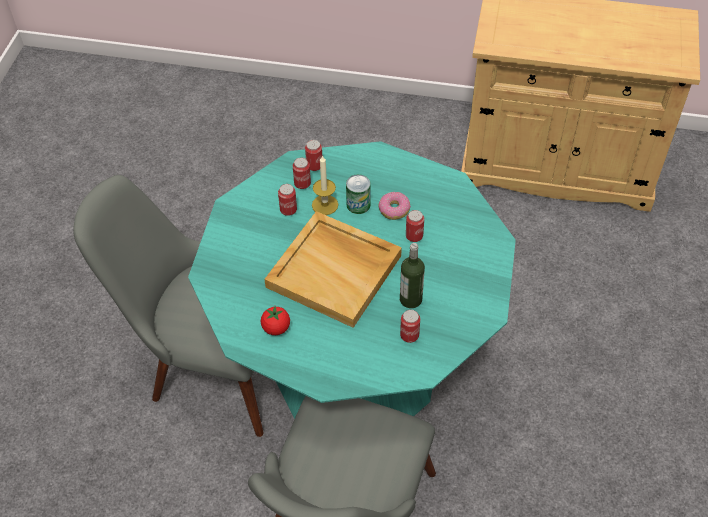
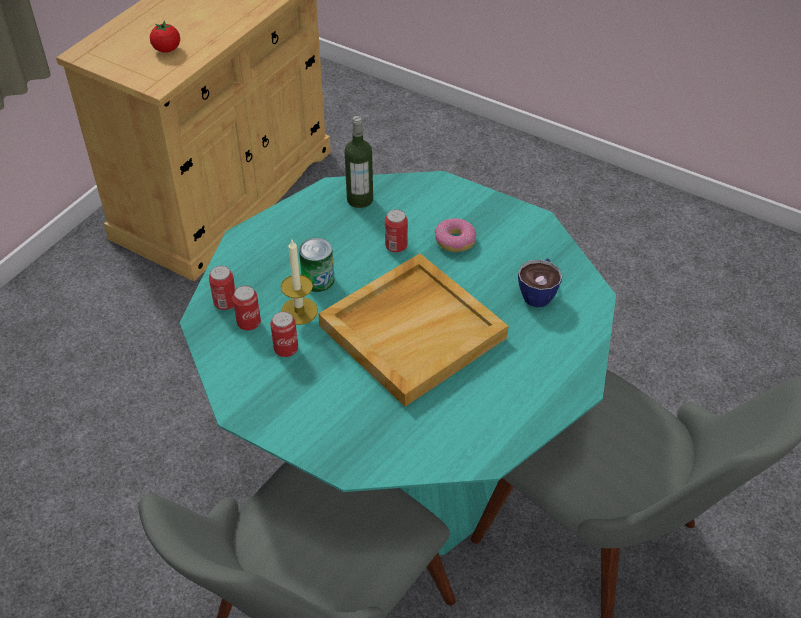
camera: 70 degrees left, 5 degrees down
tomato [261,306,290,335] -> tomato moved to [150,21,180,53]
donut [379,192,411,220] -> donut moved to [435,218,476,252]
bottle [400,243,425,308] -> bottle moved to [344,116,373,208]
can [400,310,420,343] -> cup [518,259,563,307]

